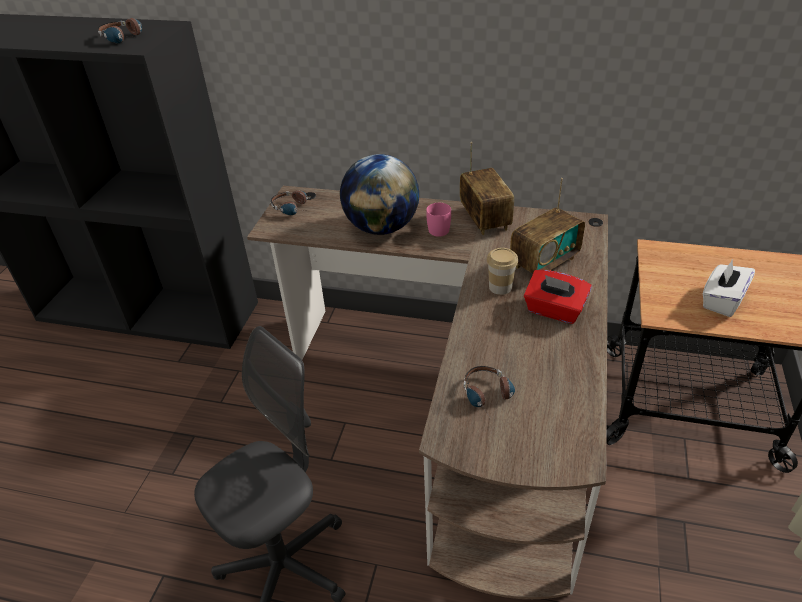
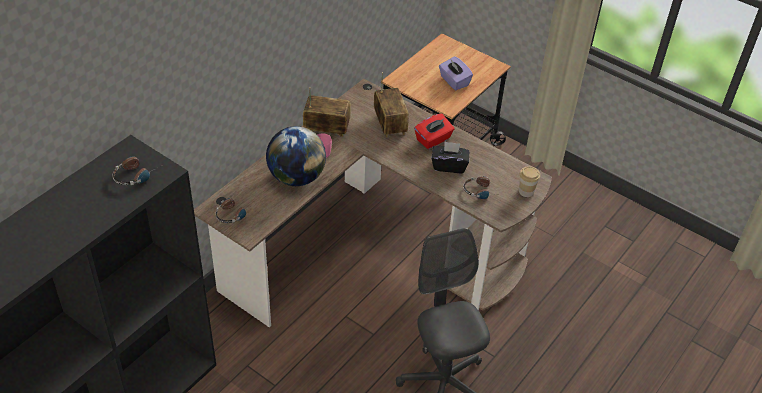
camera: 70 degrees left, 5 degrees up
cup [487,248,518,295] -> cup moved to [519,166,540,197]
white tissue box [703,259,755,317] -> purple tissue box [439,56,473,90]
none -> black tissue box [432,141,469,173]

